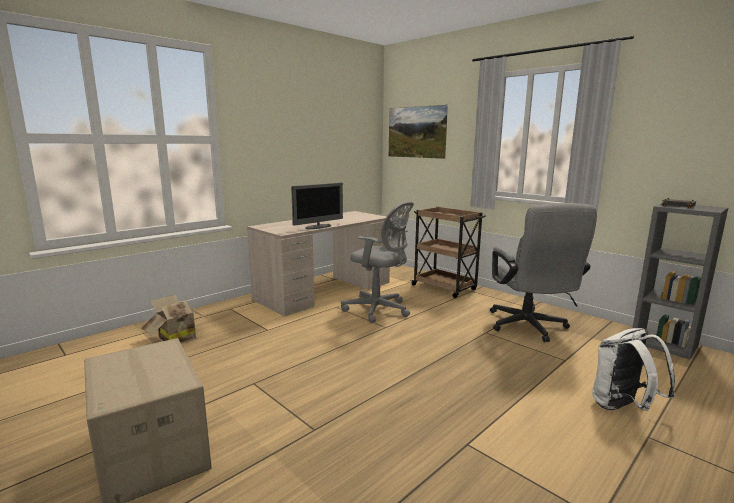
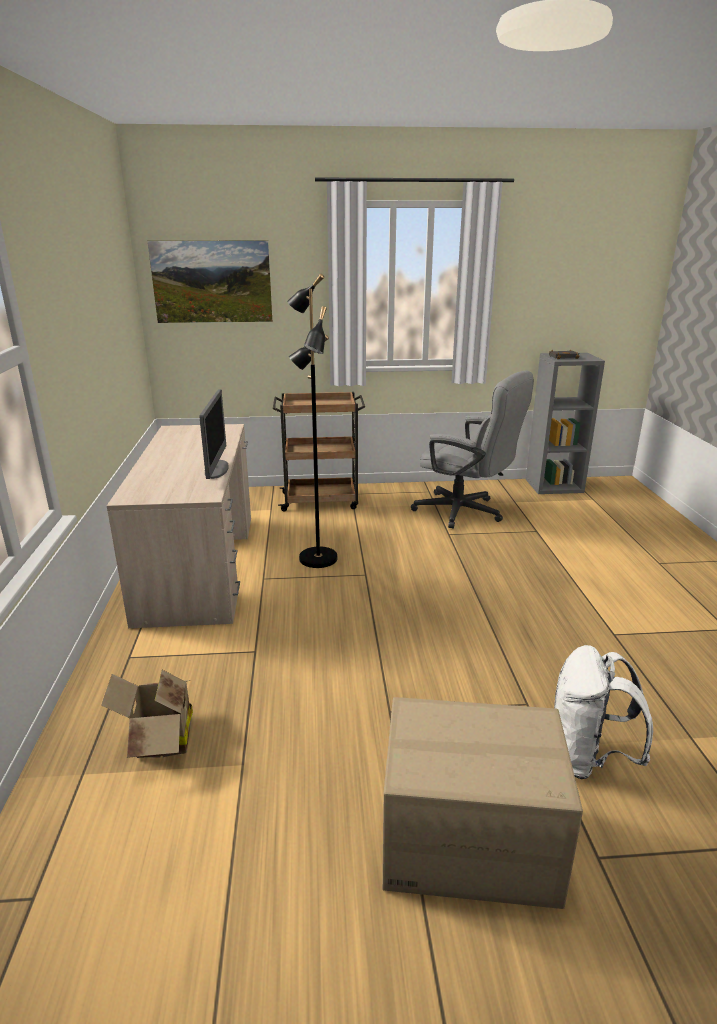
camera: 50 degrees left, 10 degrees up
grey office chair [341,202,414,323] -> black floor lamp [287,274,337,568]
white backpack [592,328,675,411] -> white backpack moved to [554,645,653,779]

